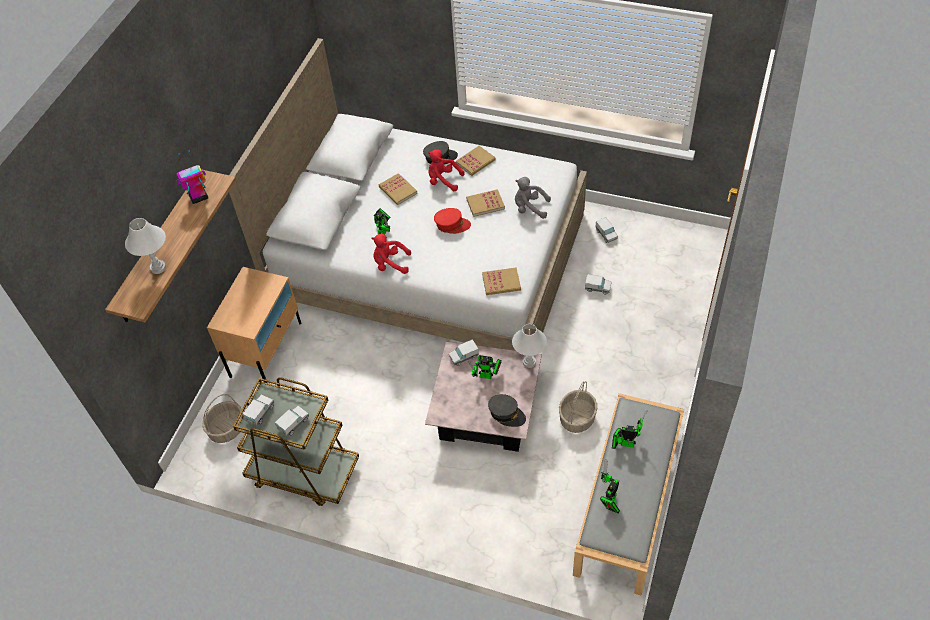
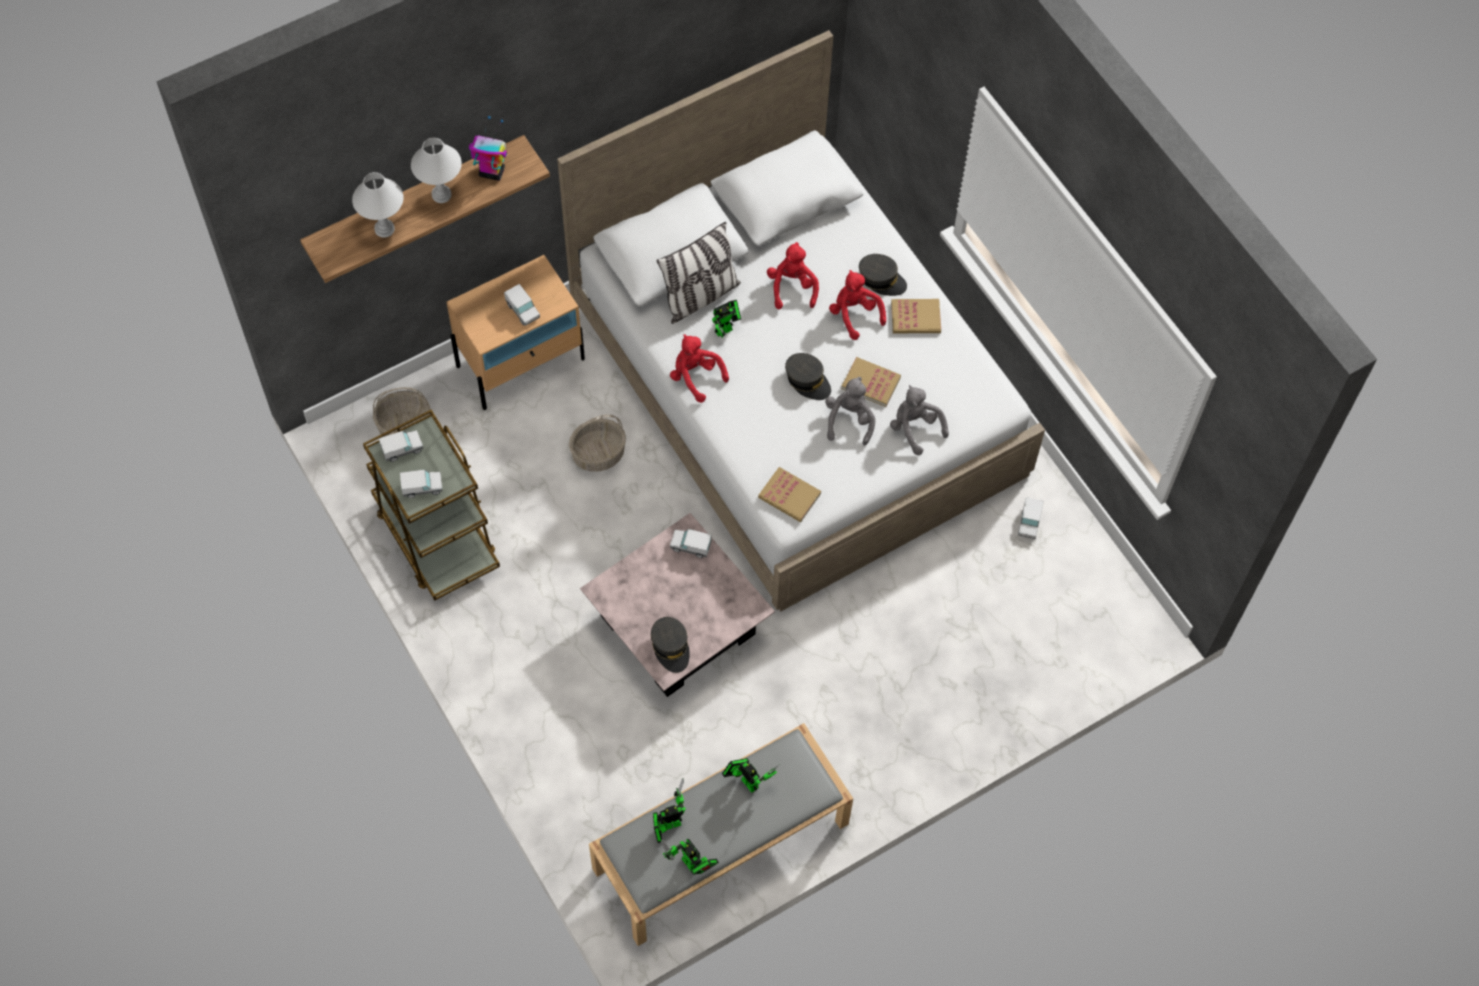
camera: 35 degrees right, 10 degrees up
book [379,173,418,205] -> red plush toy [767,242,819,309]
red cap [434,208,471,234] -> grey cap [785,353,831,400]
toy robot [468,355,502,379] -> toy robot moved to [661,839,719,875]
white table lamp [512,324,547,368] -> white table lamp moved to [411,138,462,203]
basket [559,381,597,433] -> basket moved to [569,415,626,472]
toy truck [585,274,612,294] -> toy truck moved to [504,284,540,326]
none -> pillow [656,222,741,324]
none -> grey plush toy [825,376,875,445]

